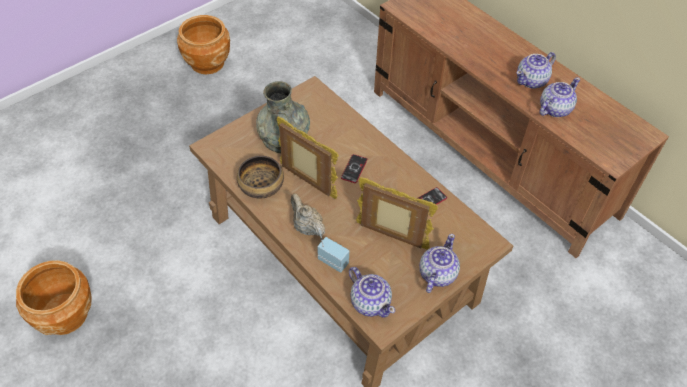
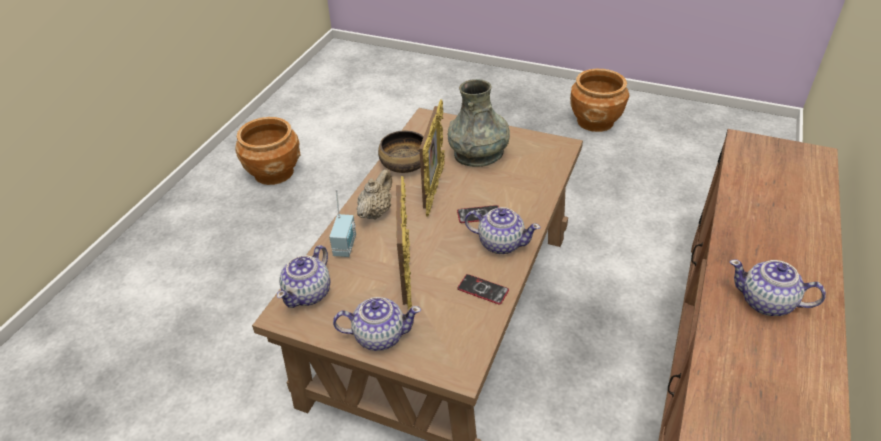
camera: 65 degrees right, 10 degrees down
teapot [539,77,580,117] -> teapot moved to [465,207,540,254]

